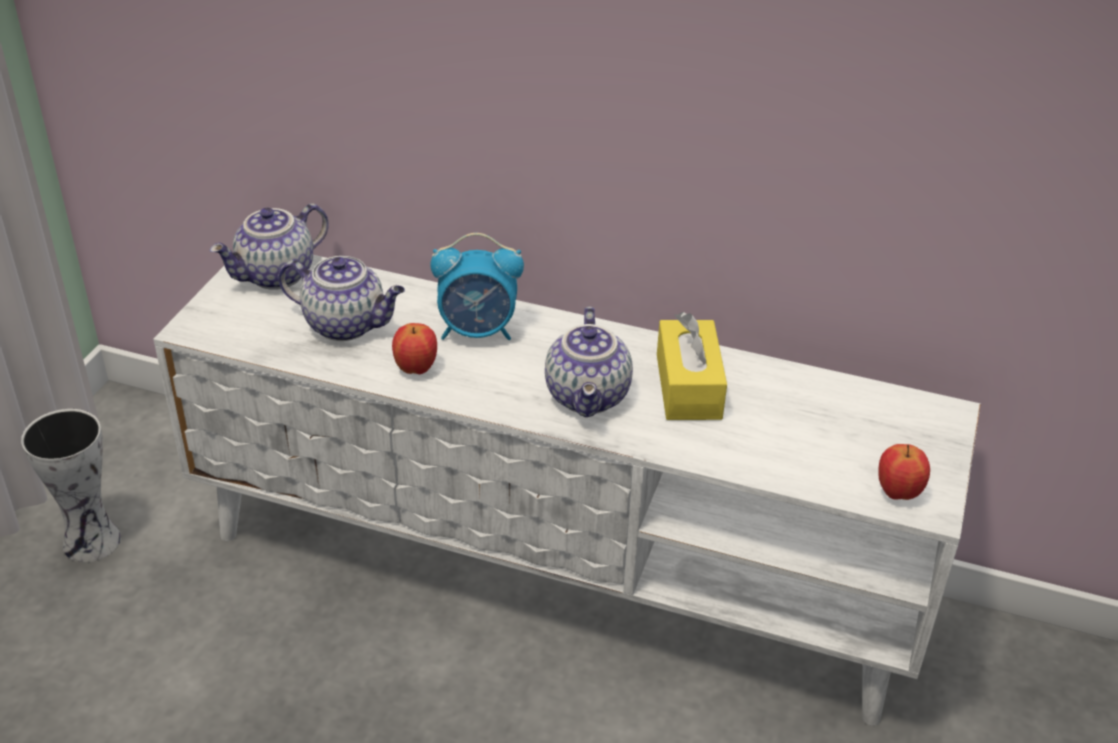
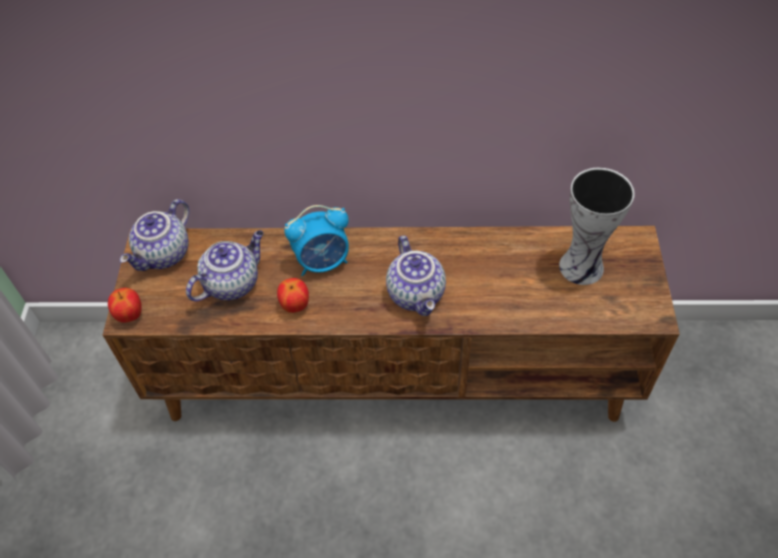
camera: 15 degrees left, 15 degrees up
vase [21,409,121,562] -> vase moved to [559,168,635,285]
white tv stand [153,255,981,726] -> brown tv stand [103,226,680,422]
teapot [278,256,405,341] -> teapot turned 45 degrees counterclockwise [186,230,264,301]
yellow tissue box [657,312,727,420] -> none
apple [878,444,930,500] -> apple moved to [108,288,142,323]

